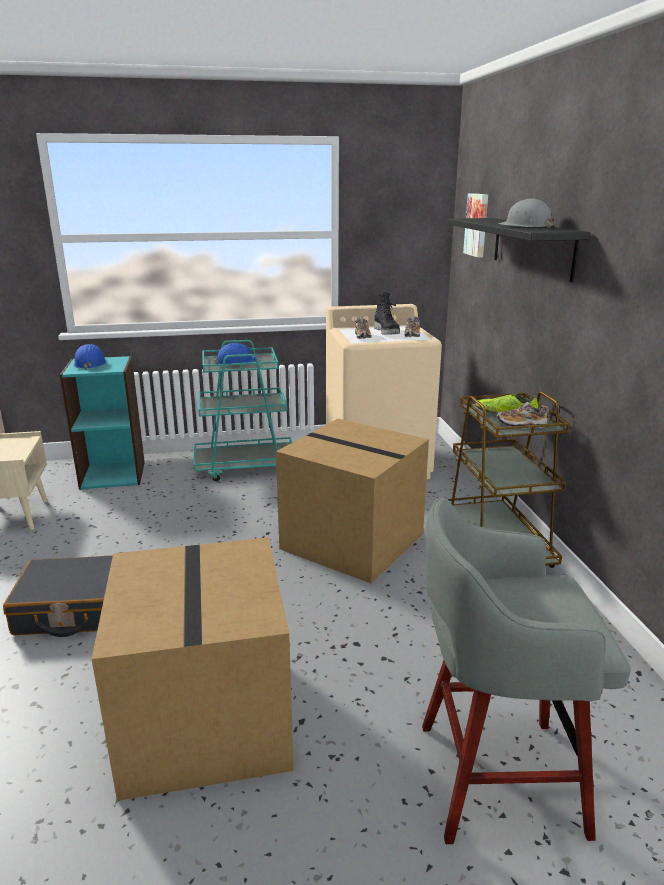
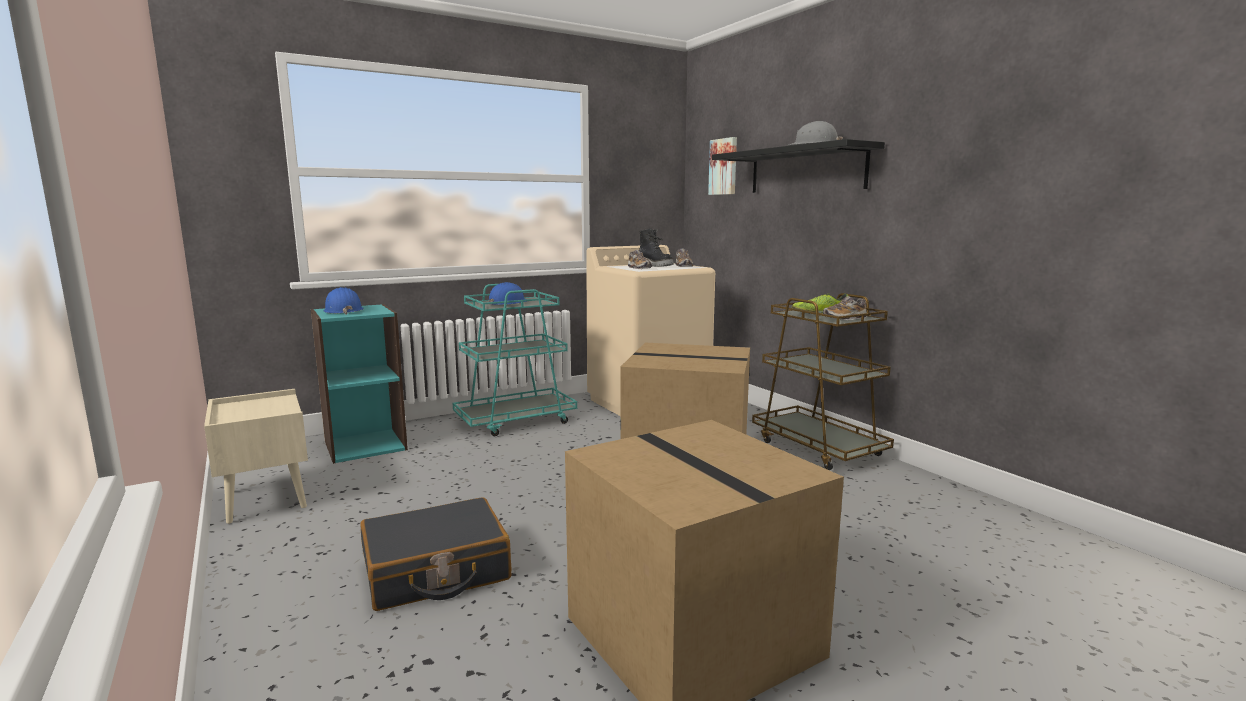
camera: 20 degrees left, 10 degrees down
grey stool [422,497,631,844] -> none

